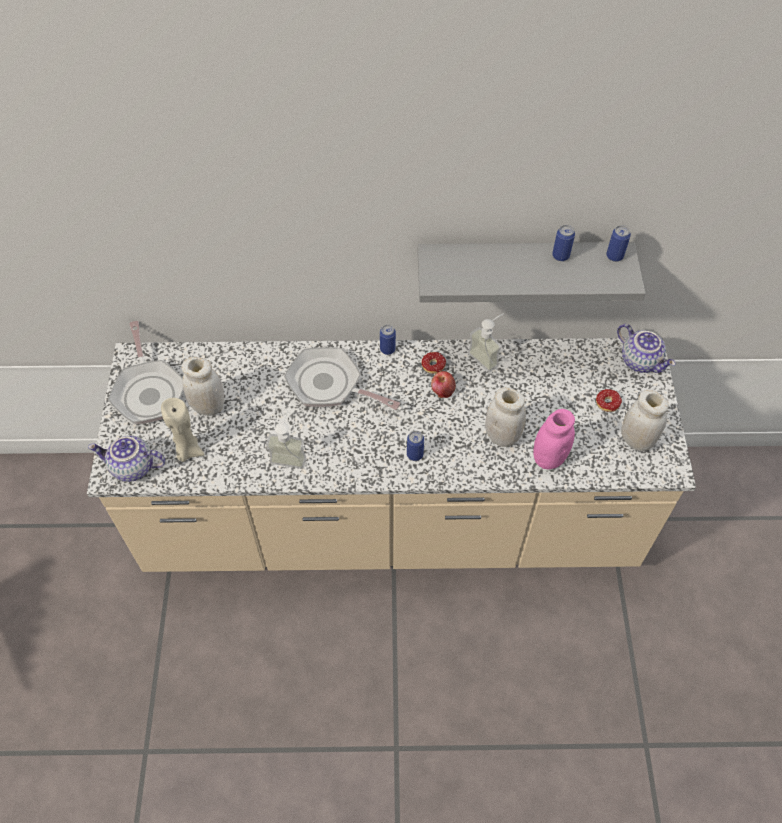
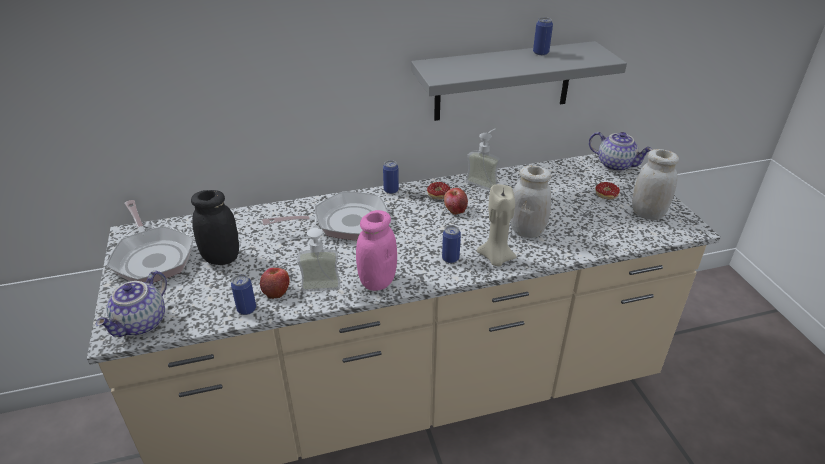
camera: 15 degrees left, 20 degrees down
teapot [88,436,165,482] -> teapot turned 60 degrees counterclockwise [96,271,167,337]
beige candle [161,398,205,462] -> beige candle moved to [477,184,517,267]
white jar [182,357,224,416] -> black jar [191,190,239,265]
frying pan [284,347,400,410] -> frying pan turned 150 degrees clockwise [262,191,389,240]
pink jar [533,409,575,470] -> pink jar moved to [356,210,397,291]
can [606,225,631,262] -> can moved to [231,274,256,315]
none -> apple [260,268,290,299]

